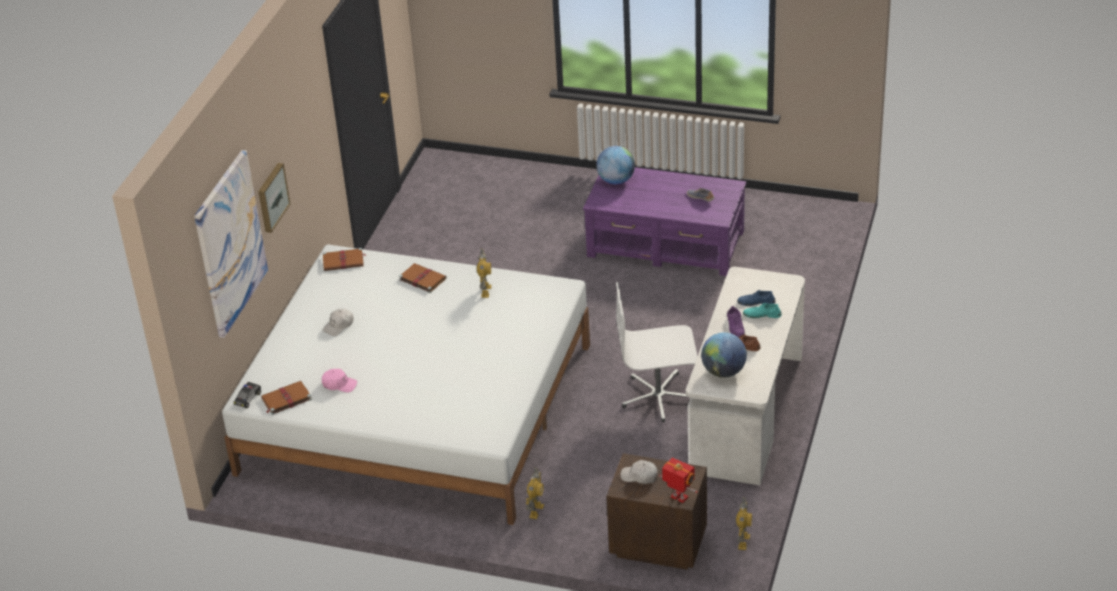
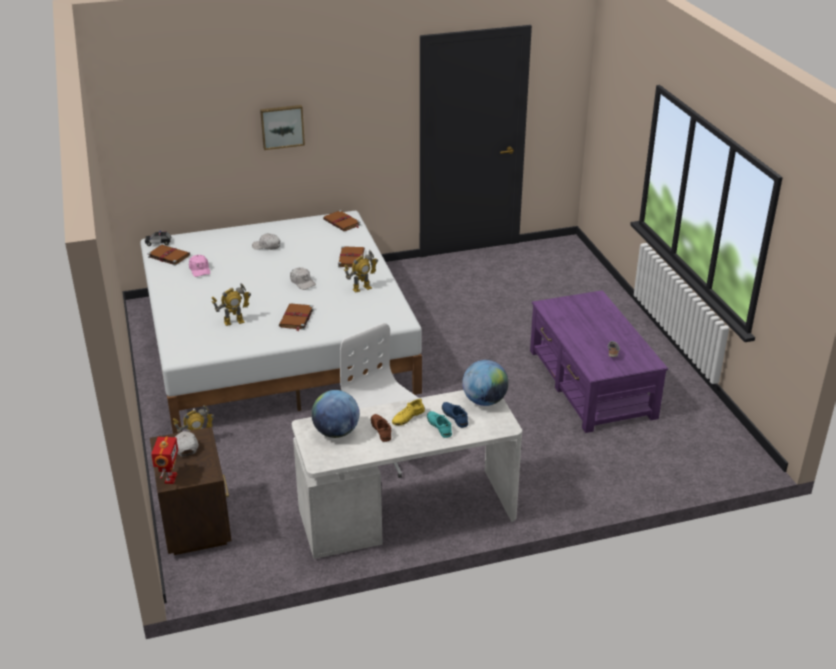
camera: 55 degrees right, 5 degrees down
picture [194,150,268,338] -> none
globe [596,146,635,184] -> globe moved to [462,360,509,406]
purple shoe [727,306,745,337] -> yellow shoe [392,399,425,426]
toy robot [736,498,752,550] -> toy robot moved to [212,283,251,326]
none -> brown book [279,303,314,331]
none -> white cap [290,267,316,290]

